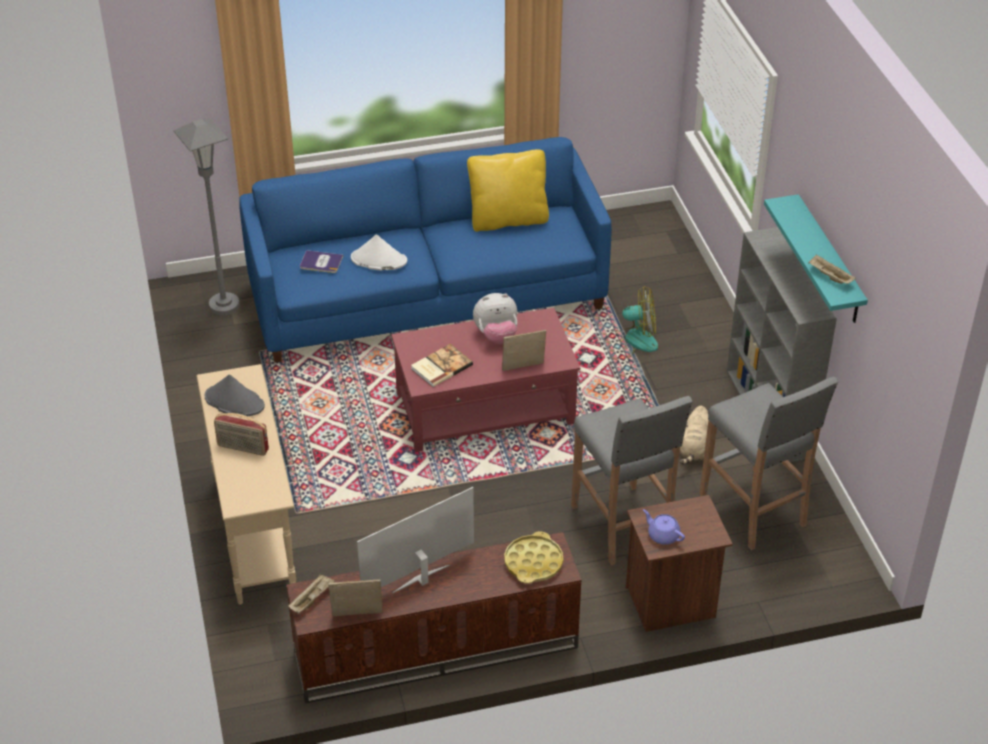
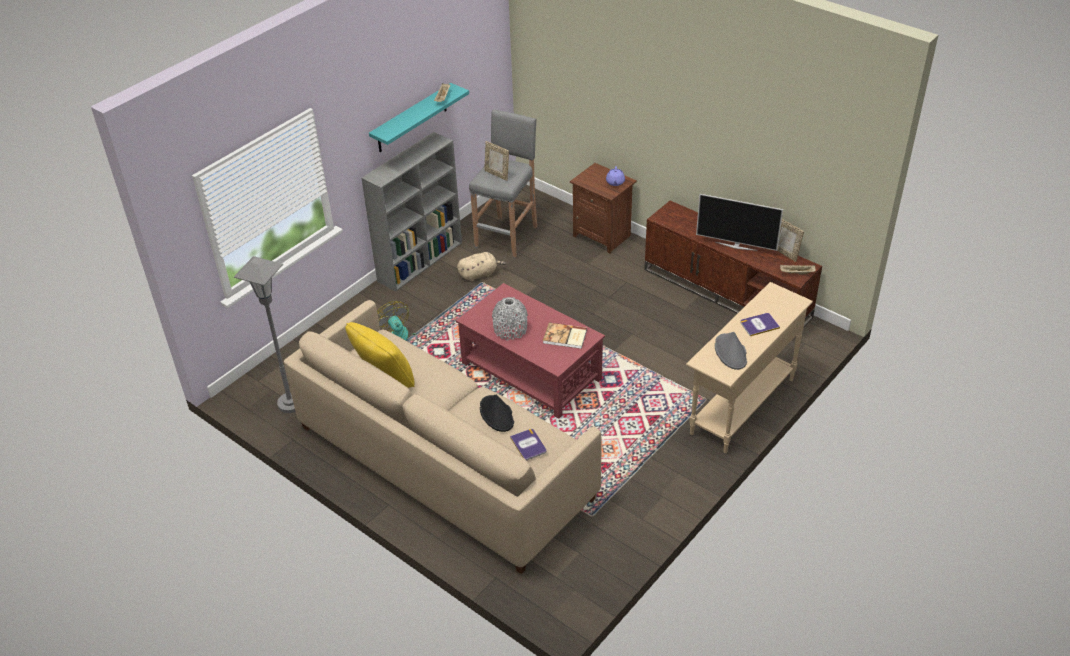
camera: 125 degrees left, 0 degrees up
grey floor lamp [174,119,239,315] -> grey floor lamp moved to [234,256,296,413]
radio [214,413,269,456] -> book [740,313,780,336]
blue sofa [239,137,612,363] -> beige sofa [284,300,602,574]
white hat [351,235,407,270] -> black hat [480,394,514,432]
plush toy [473,293,517,344] -> grey vase [492,297,528,340]
picture frame [502,330,546,371] -> picture frame moved to [484,141,509,181]
yellow tray [504,531,563,584] -> none
grey stool [571,396,692,565] -> none

